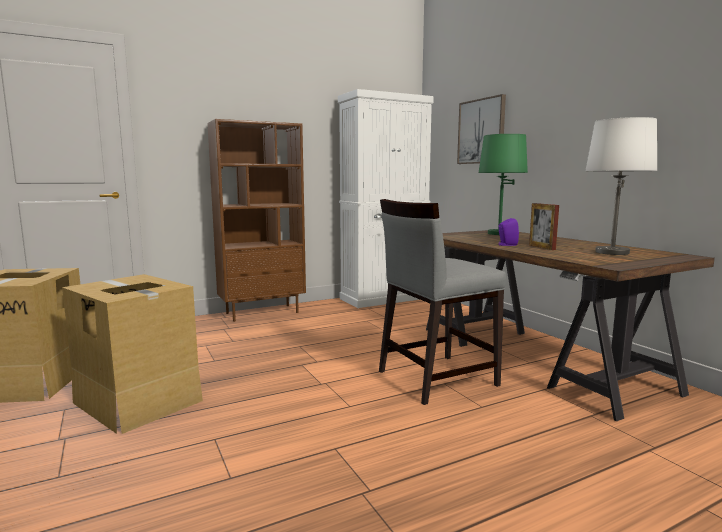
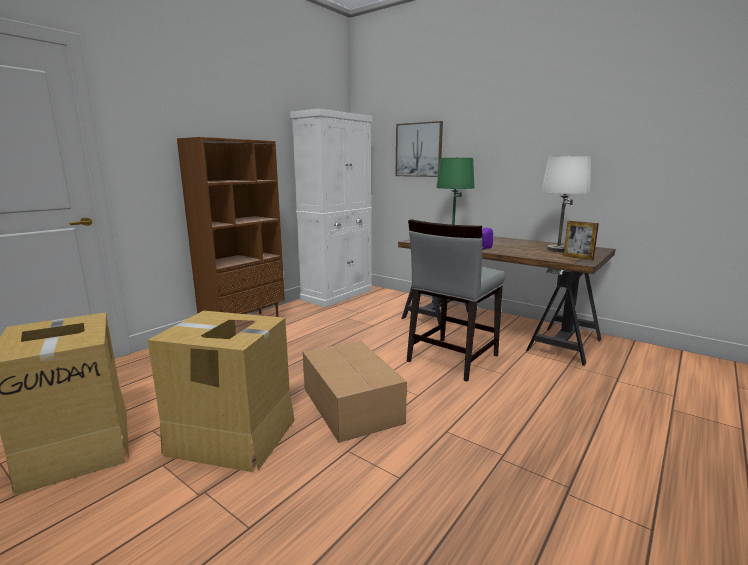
camera: 25 degrees left, 5 degrees up
picture frame [529,203,559,250] -> picture frame moved to [563,221,599,260]
none -> cardboard box [303,341,407,443]

